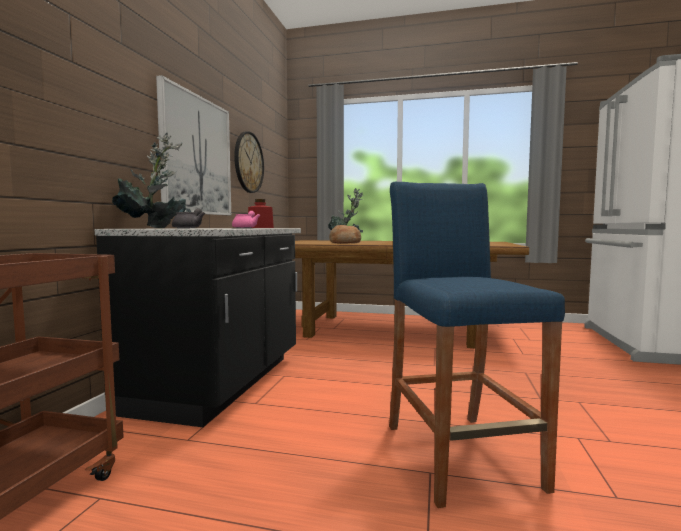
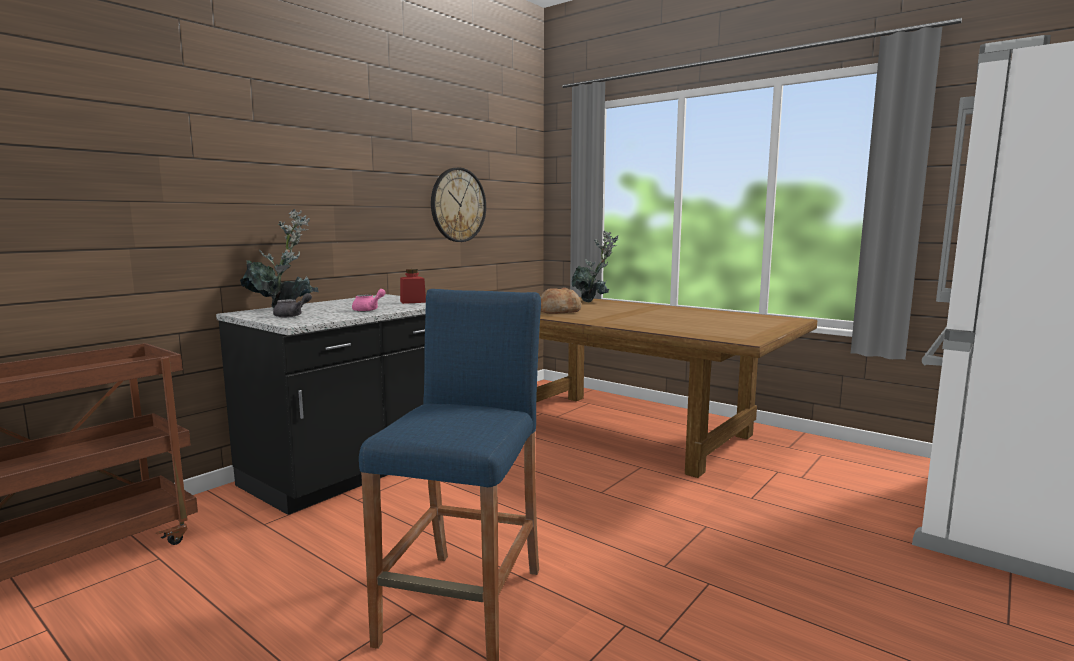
camera: 25 degrees right, 5 degrees up
picture [156,75,231,215] -> none

